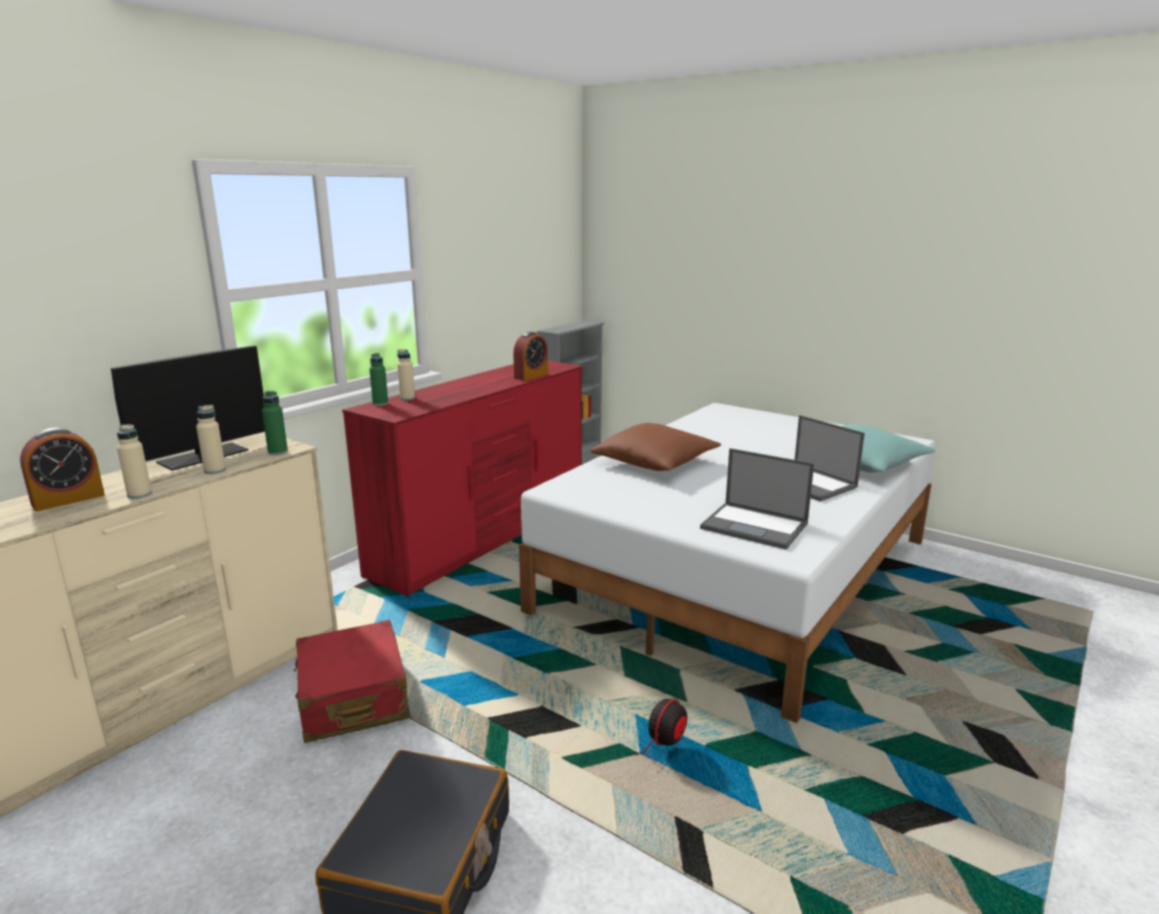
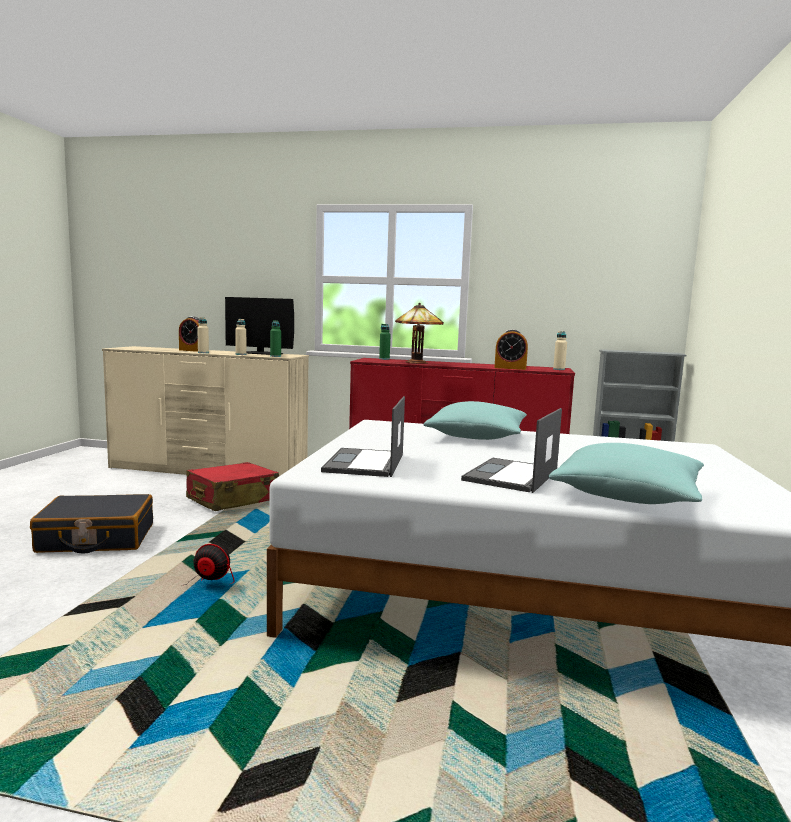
camera: 65 degrees right, 10 degrees down
beige bottle [397,349,415,400] -> beige bottle moved to [553,331,567,370]
brown pillow [590,423,721,471] -> turquoise pillow [423,401,527,440]
none -> table lamp [395,303,444,364]

